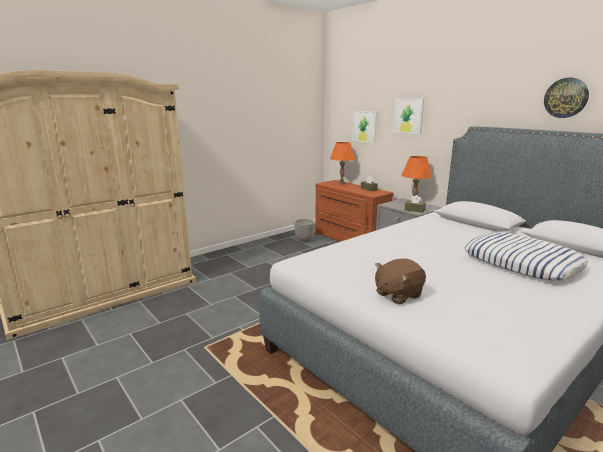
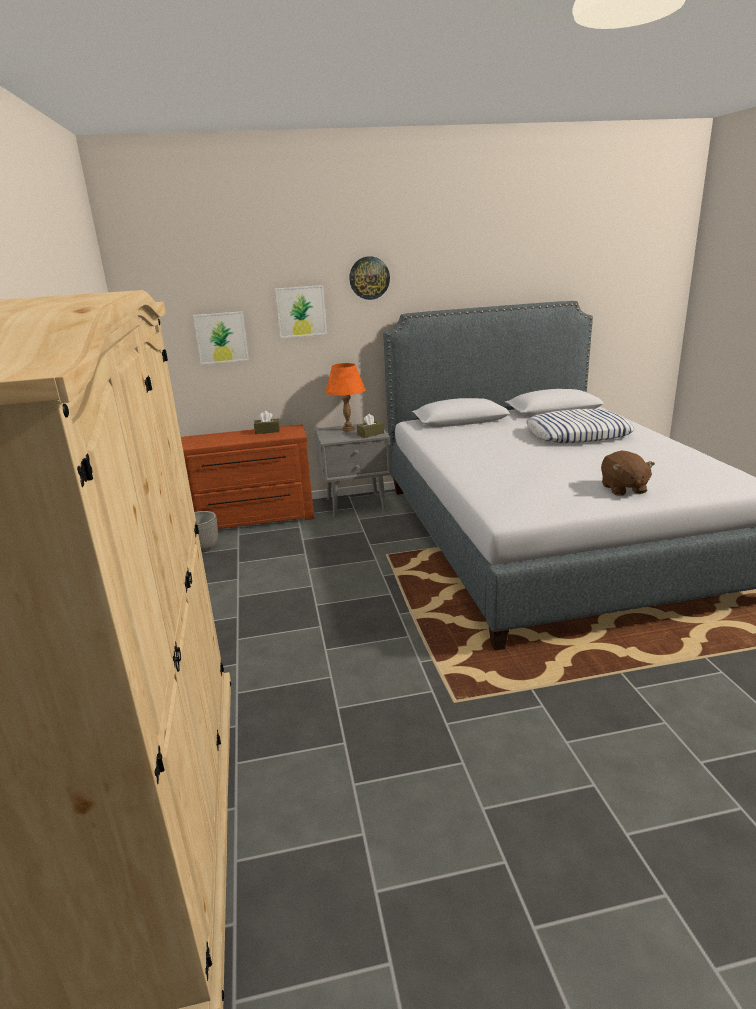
camera: 60 degrees left, 5 degrees up
orange table lamp [330,142,355,184] -> none
wall clock [544,78,589,118] -> wall clock moved to [349,256,390,300]

